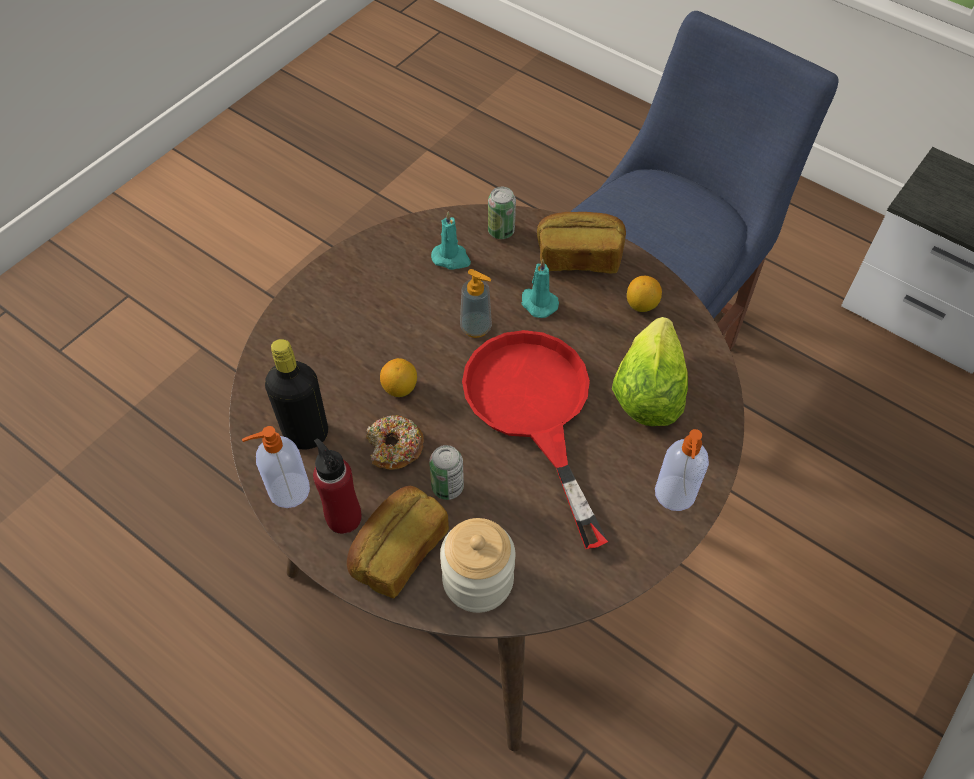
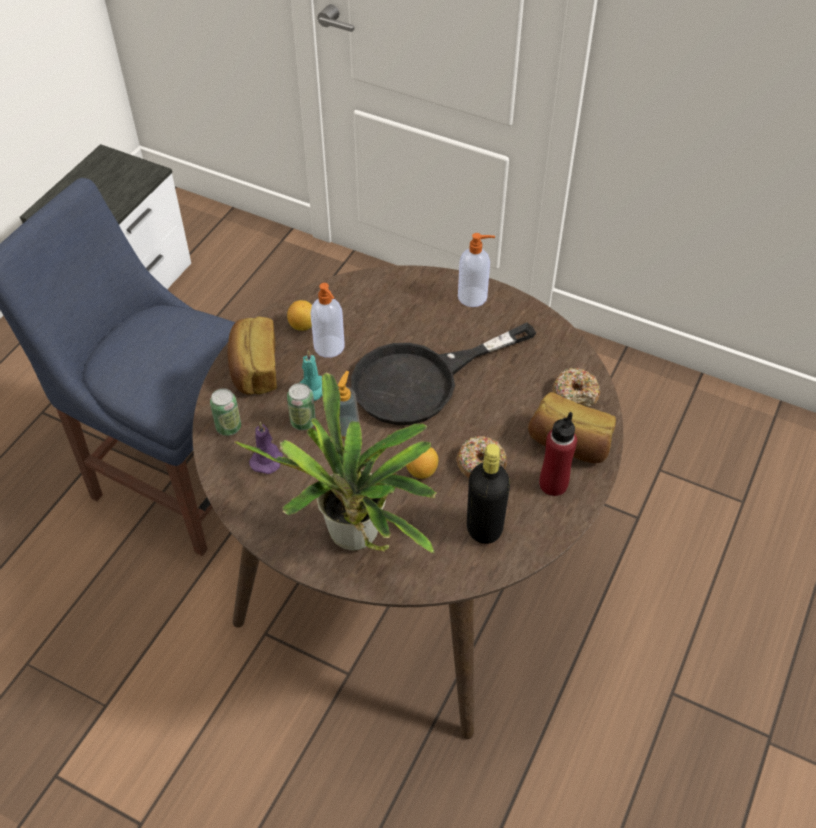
camera: 100 degrees left, 5 degrees down
soap dispenser [242,426,310,508] -> soap dispenser moved to [310,283,345,358]
can [429,445,464,500] -> can moved to [287,383,316,430]
turquoise candle [431,211,471,270] -> purple candle [249,422,283,474]
jar [440,518,515,613] -> donut [552,368,600,407]
red frying pan [462,330,608,549] -> black frying pan [351,322,536,425]
lettuce [612,317,688,426] -> none
none -> potted plant [234,373,436,554]

